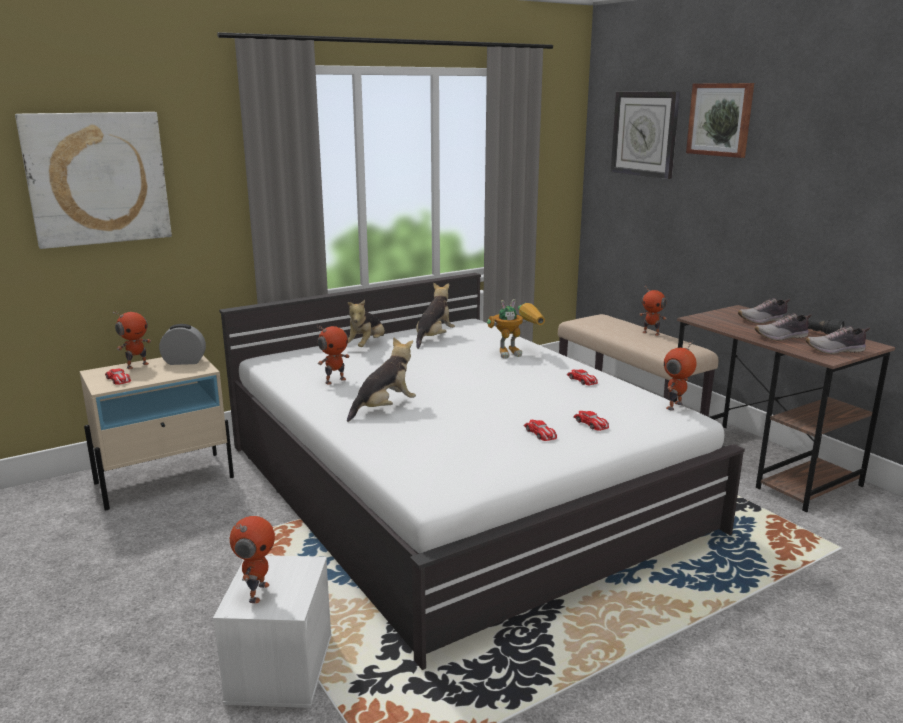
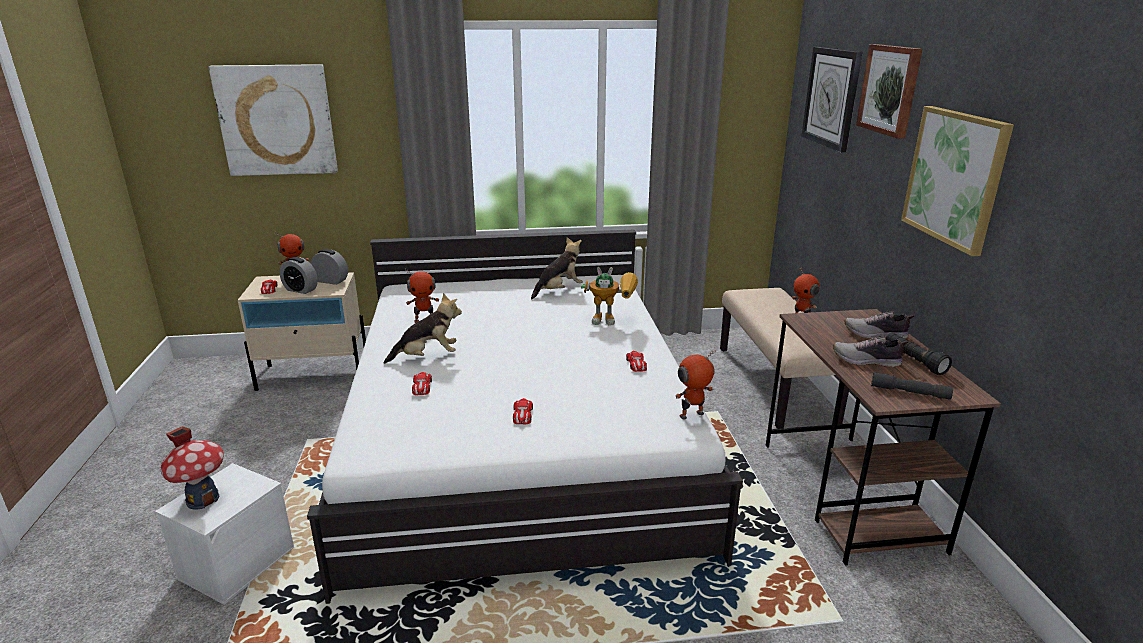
camera: 25 degrees right, 5 degrees up
toy robot [230,516,275,603] -> toy house [161,426,224,510]
plush toy [347,300,385,347] -> none
toy car [573,411,609,431] -> toy car moved to [412,372,432,395]
shoe [806,326,870,354] -> grey flashlight [871,372,953,400]
none -> alarm clock [280,257,318,294]
none -> picture [901,106,1014,256]

